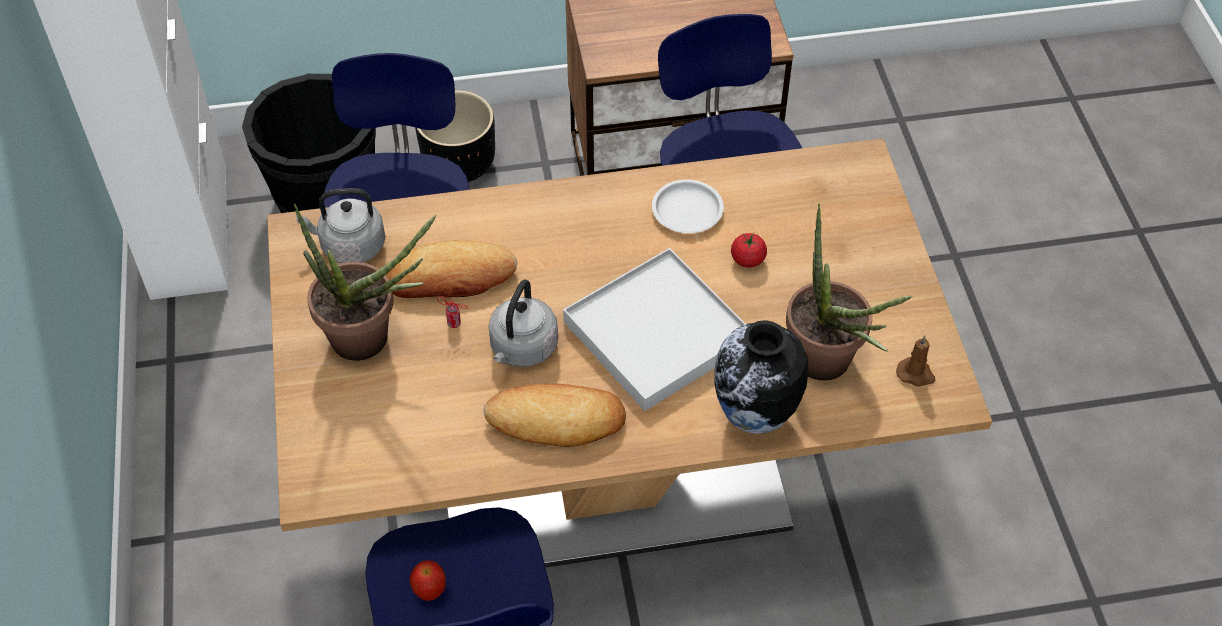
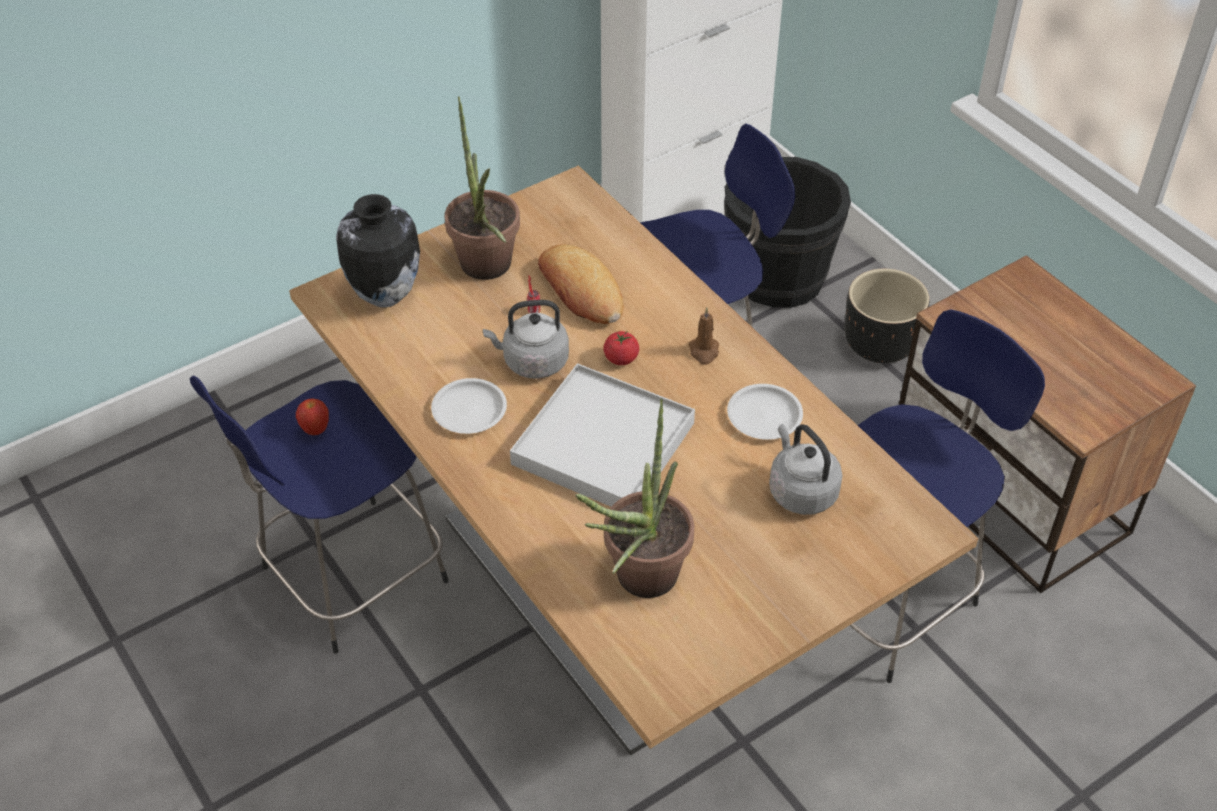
camera: 65 degrees right, 5 degrees down
grey kettle [296,188,385,264] -> grey kettle moved to [769,424,843,515]
bread [484,384,626,447] -> white plate [431,378,507,434]
vase [714,320,808,434] -> vase moved to [336,194,420,307]
tomato [731,233,767,268] -> tomato moved to [603,331,639,365]
brown candle [896,336,935,386] -> brown candle moved to [689,308,719,365]

